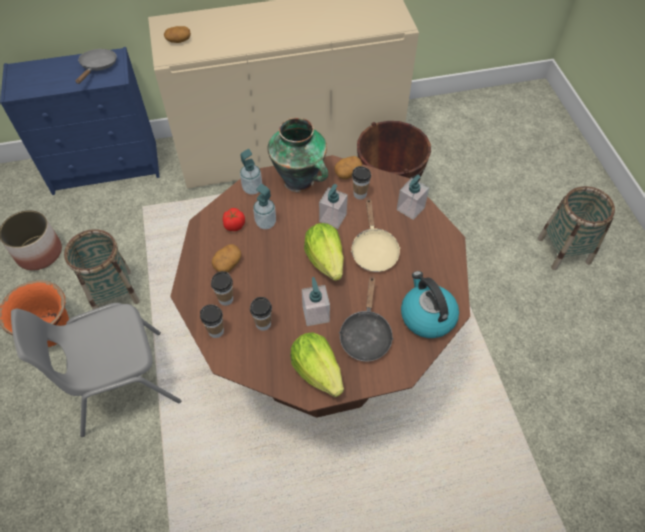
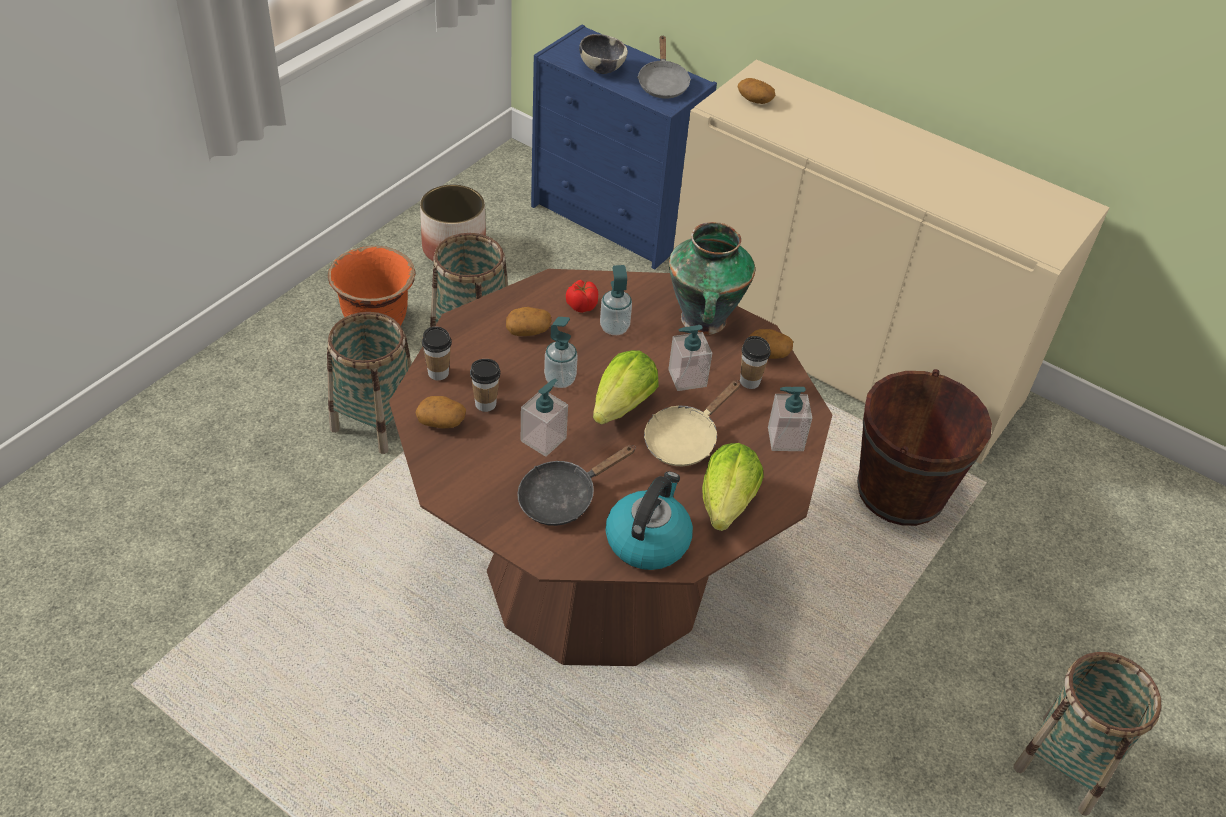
camera: 45 degrees right, 10 degrees down
grey chair [11,303,181,437] -> basket [327,312,412,454]
grey frying pan [76,49,117,84] -> grey frying pan turned 120 degrees clockwise [637,35,691,99]
cup [211,271,233,306] -> none
soap dispenser [240,149,262,195] -> soap dispenser moved to [544,317,578,388]
lettuce [290,332,344,397] -> lettuce moved to [702,443,764,531]
none -> potato [416,396,466,428]
none -> bowl [579,34,628,74]

